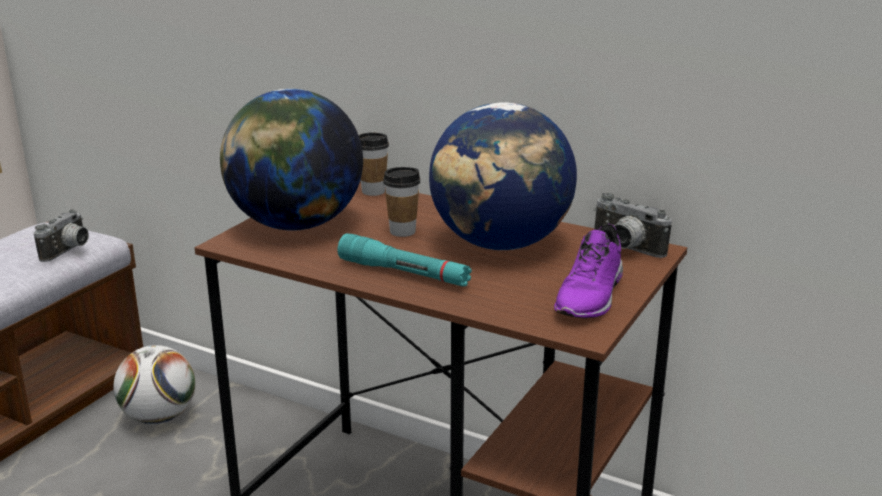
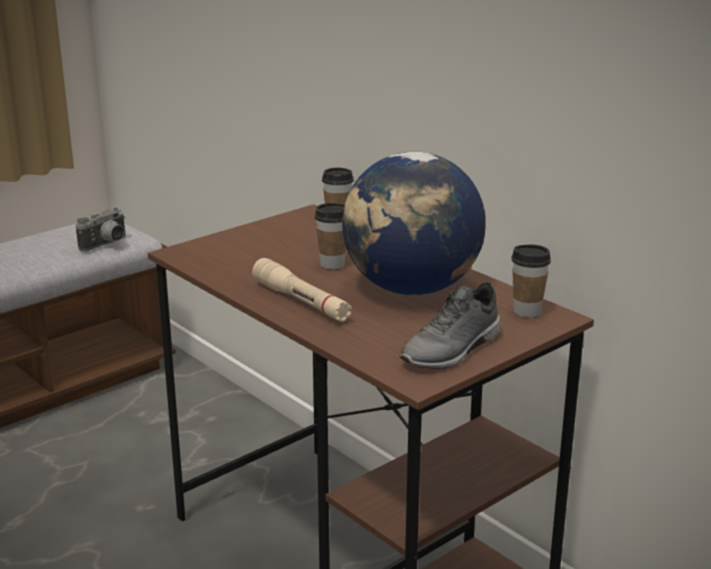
camera: 20 degrees right, 0 degrees up
football [113,345,195,425] -> none
globe [220,89,363,231] -> none
turquoise flashlight [337,234,472,287] -> beige flashlight [252,258,352,322]
purple shoe [554,224,623,318] -> grey shoe [399,282,501,369]
camera [593,192,672,258] -> cup [511,244,551,318]

